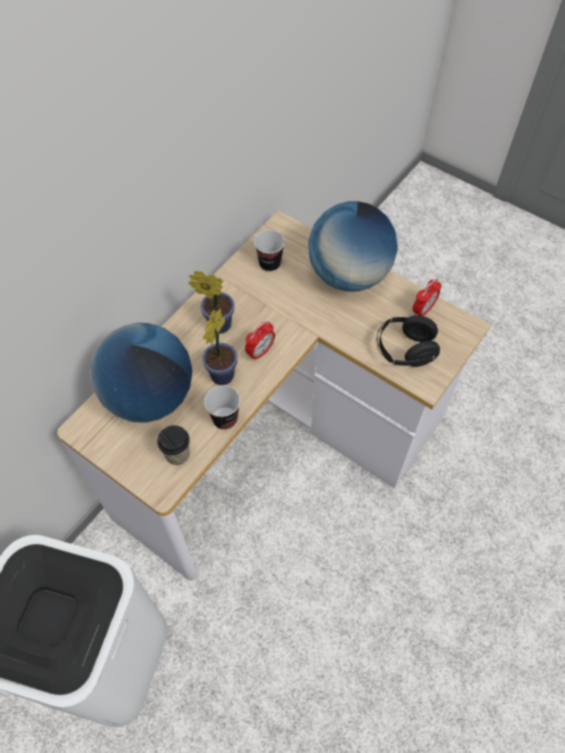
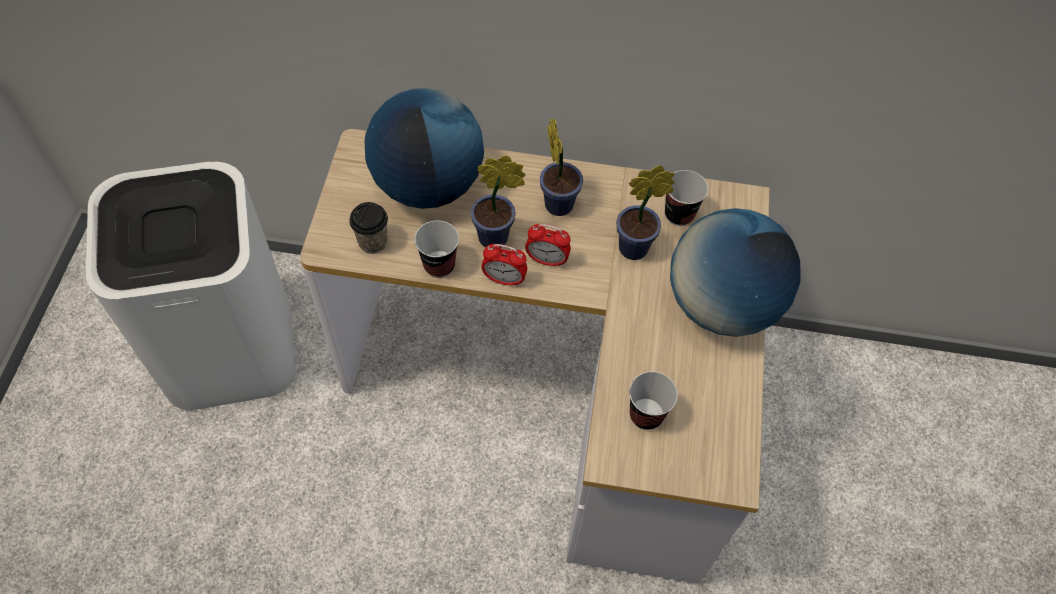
camera: 60 degrees right, 0 degrees up
black headphones [377,315,440,367] -> cup [629,371,678,430]
alarm clock [413,279,441,316] -> alarm clock moved to [481,244,527,287]
none -> potted plant [616,165,675,260]

